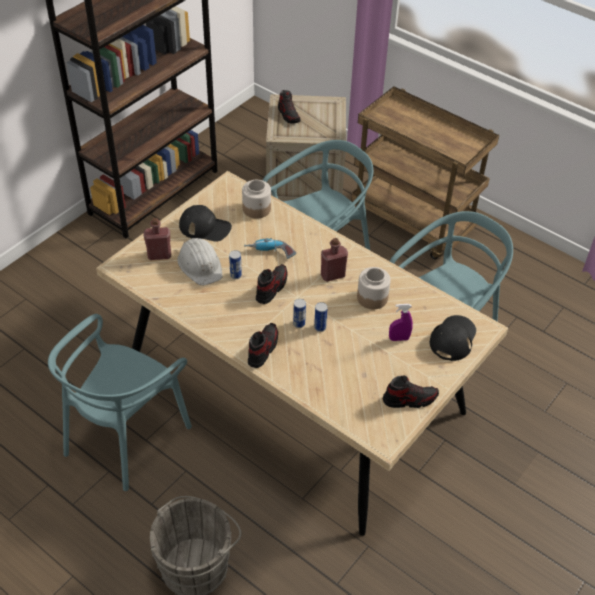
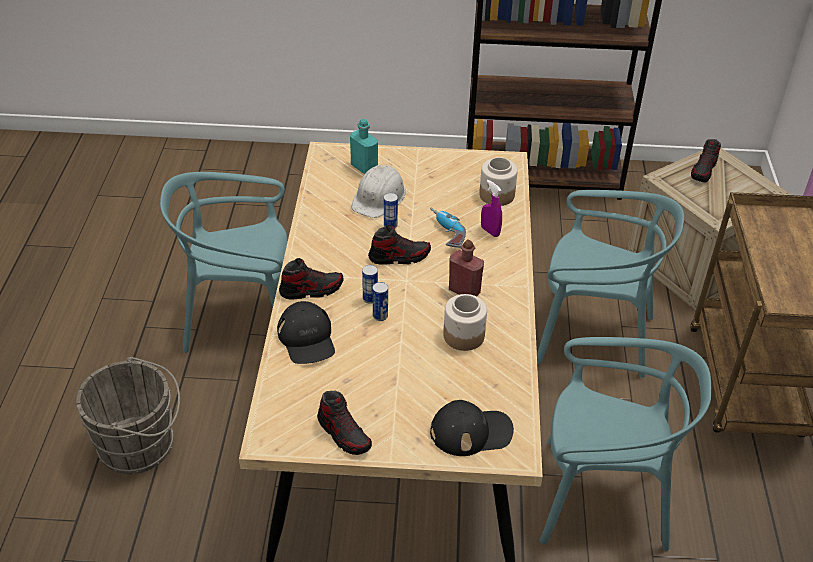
camera: 55 degrees right, 5 degrees down
red bottle [143,218,171,260] -> turquoise bottle [350,119,378,174]
black cap [179,205,232,242] -> black cap moved to [277,301,335,364]
purple spray bottle [389,304,413,341] -> purple spray bottle moved to [481,180,502,237]

